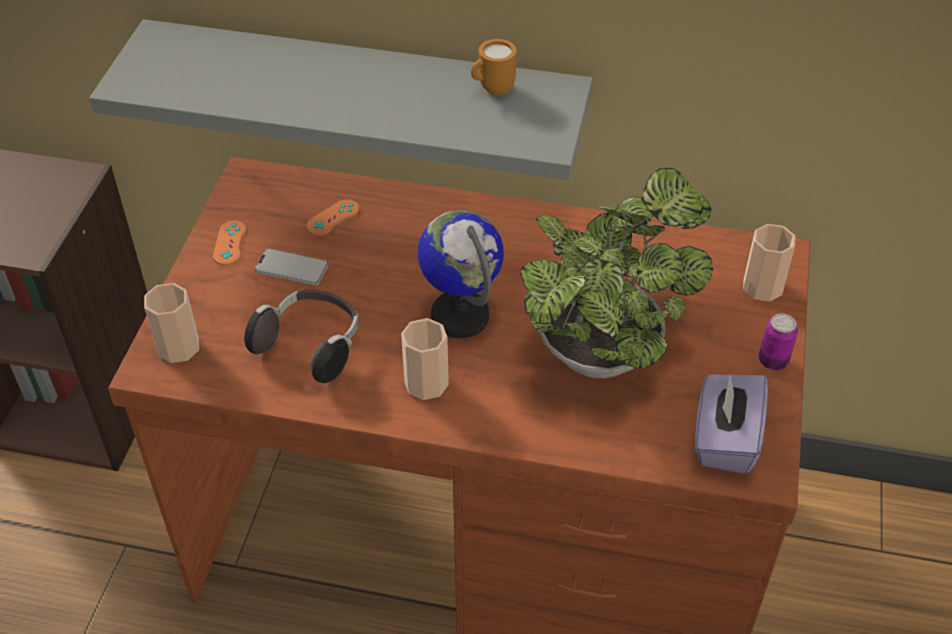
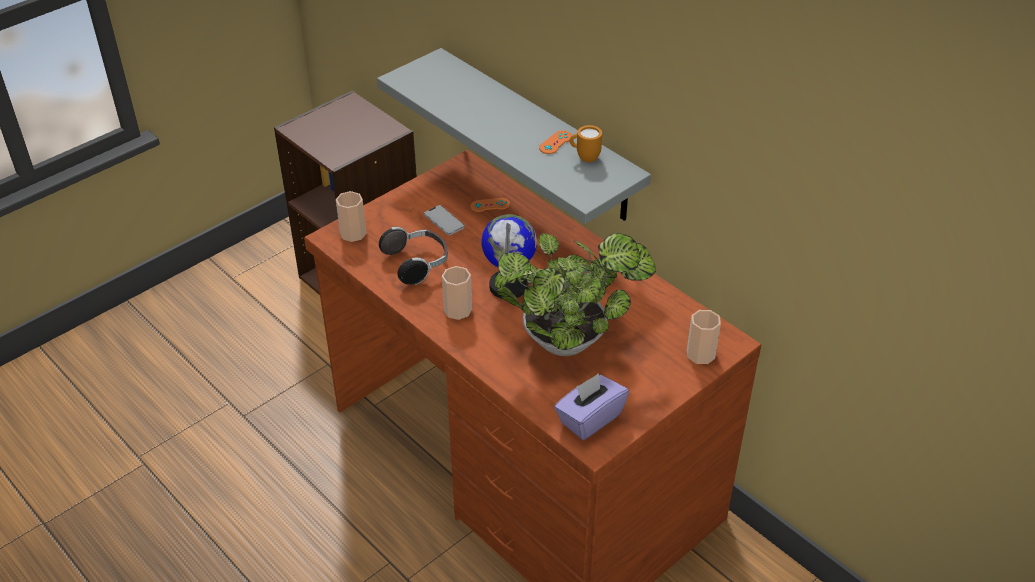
camera: 35 degrees right, 5 degrees down
orange game controller [213,221,246,265] -> orange game controller moved to [539,131,572,154]
can [759,313,798,370] -> none

